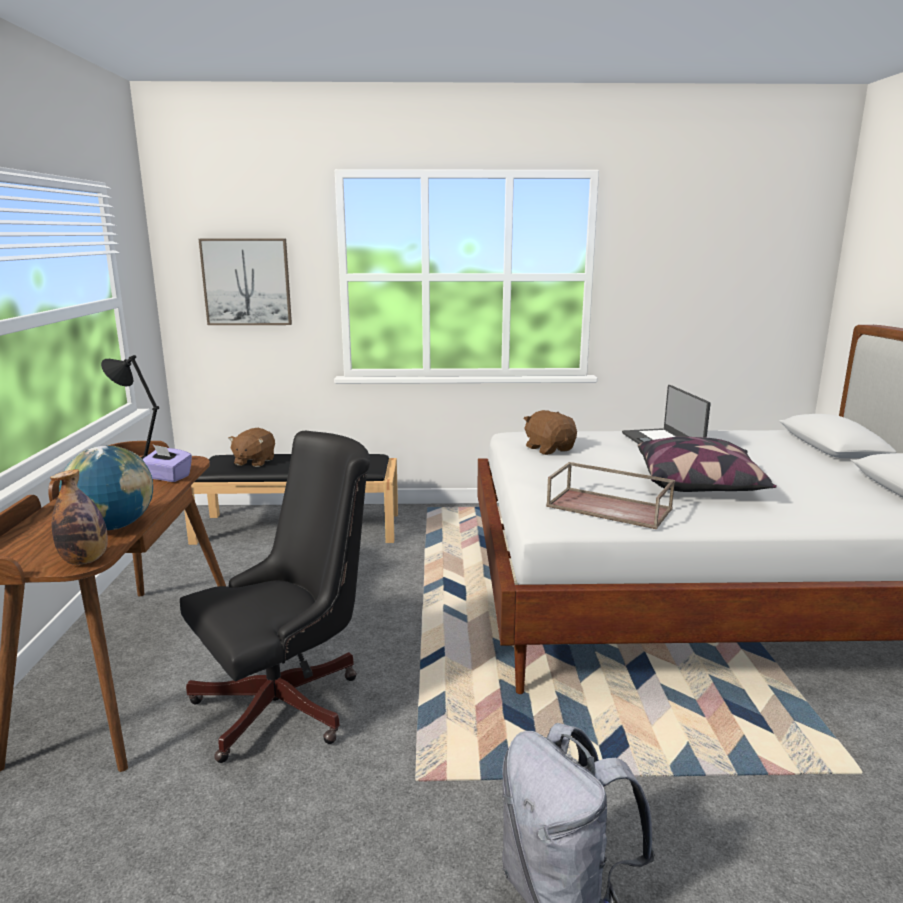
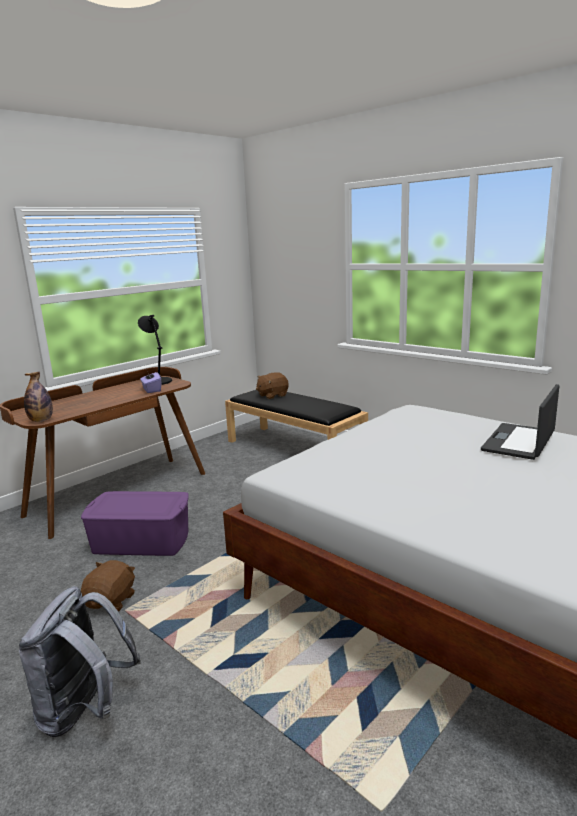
camera: 45 degrees right, 0 degrees up
globe [59,446,153,530] -> none
black office chair [180,431,370,763] -> purple storage box [81,491,189,556]
picture [199,239,292,325] -> none
brown plush toy [524,410,577,455] -> brown plush toy moved to [81,560,135,612]
brown tray [546,462,675,529] -> none
pillow [638,436,777,492] -> none

